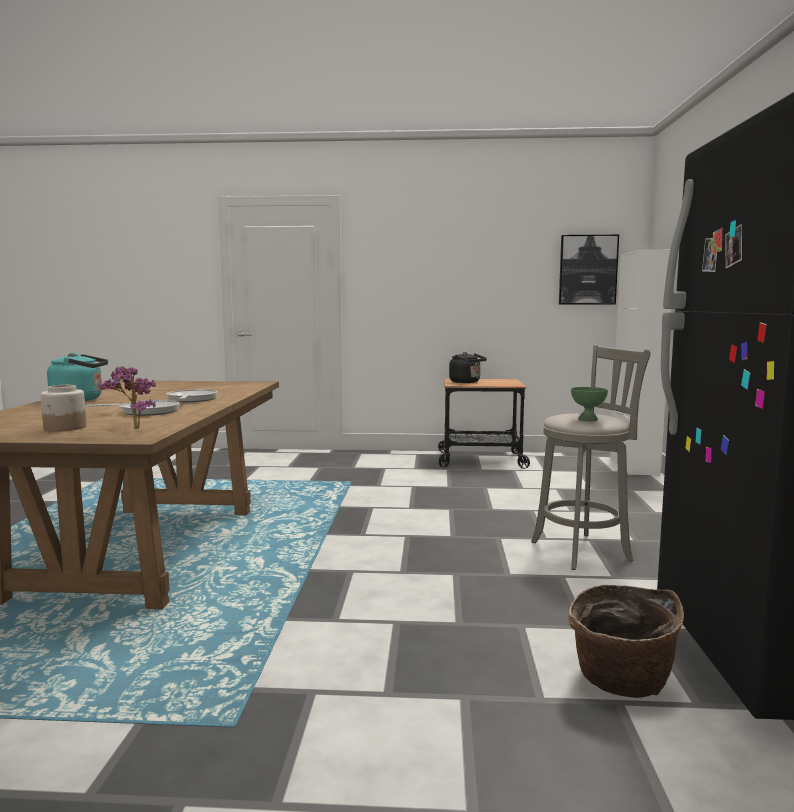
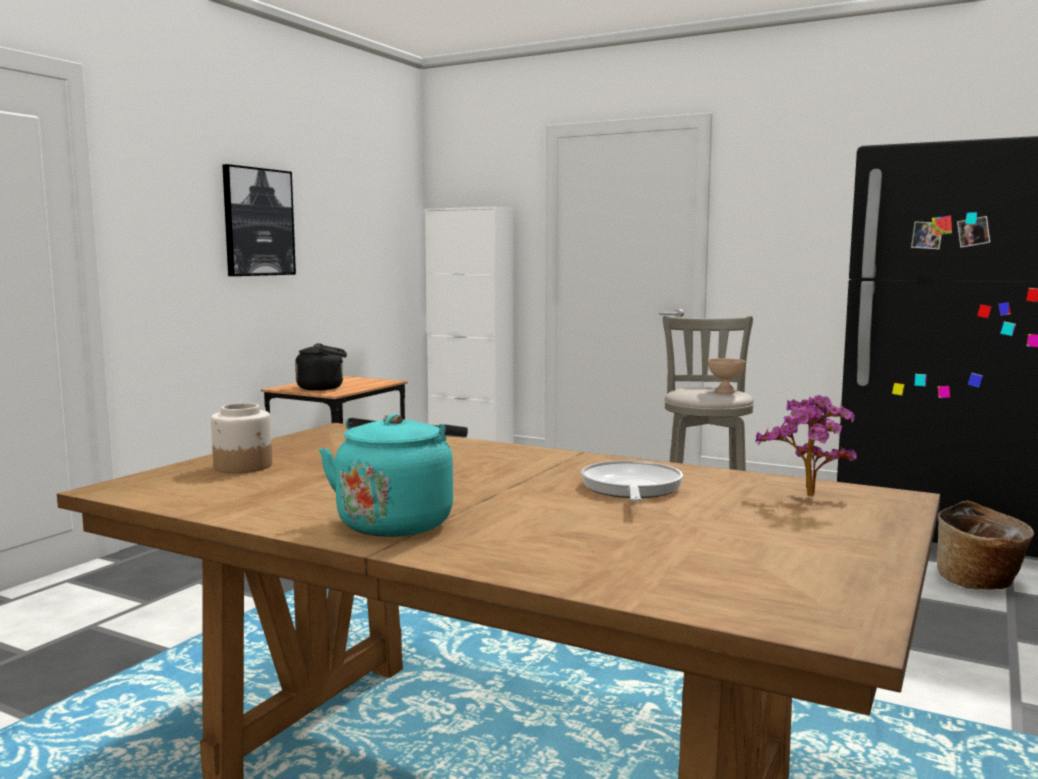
camera: 65 degrees left, 0 degrees up
jar [41,385,86,432] -> jar moved to [211,403,272,473]
frying pan [166,389,217,402] -> none
picture [559,235,619,305] -> picture moved to [222,164,296,276]
green bowl [571,387,608,421] -> beige bowl [708,358,745,394]

